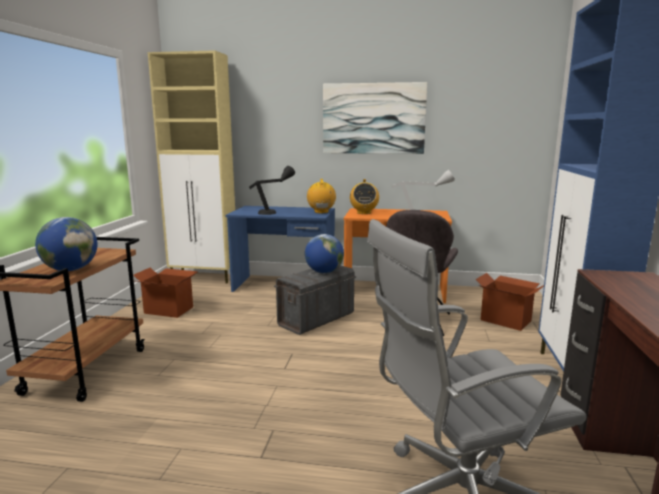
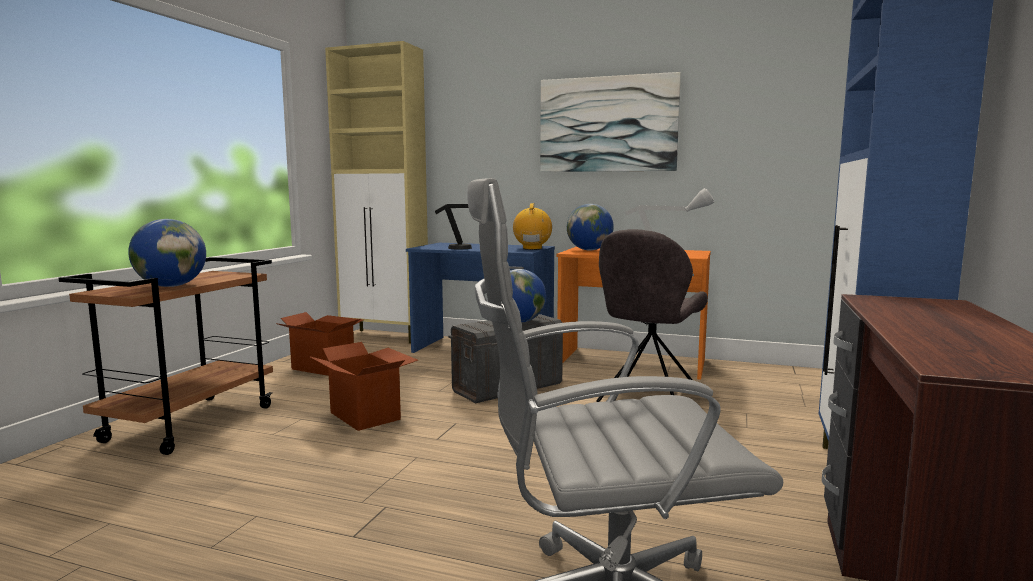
camera: 10 degrees right, 5 degrees down
radio [350,179,379,214] -> globe [567,204,614,251]
cardboard box [475,273,544,331] -> cardboard box moved to [308,342,418,431]

